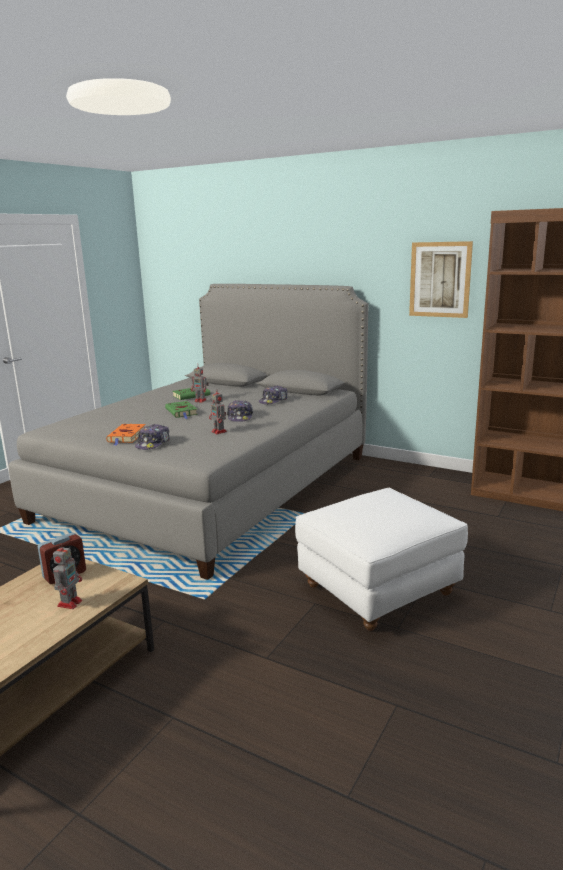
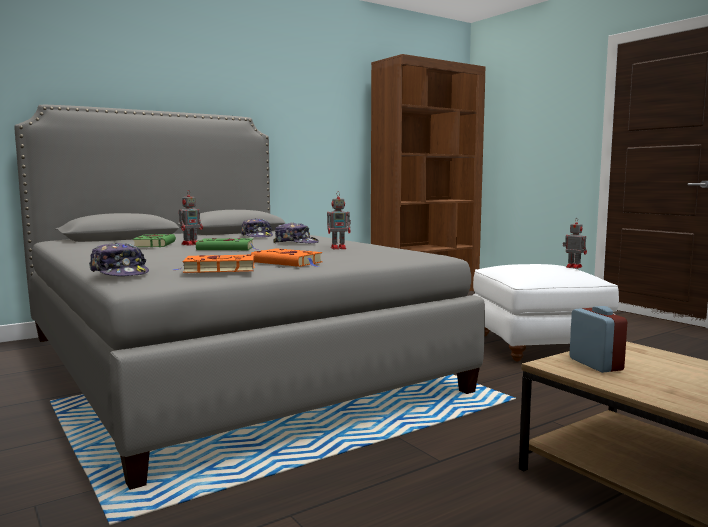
camera: 65 degrees left, 10 degrees down
toy robot [53,543,82,609] -> toy robot moved to [563,218,587,269]
cap [135,424,170,450] -> cap moved to [89,242,149,276]
picture [409,241,473,318] -> none
none -> orange book [173,254,255,273]

